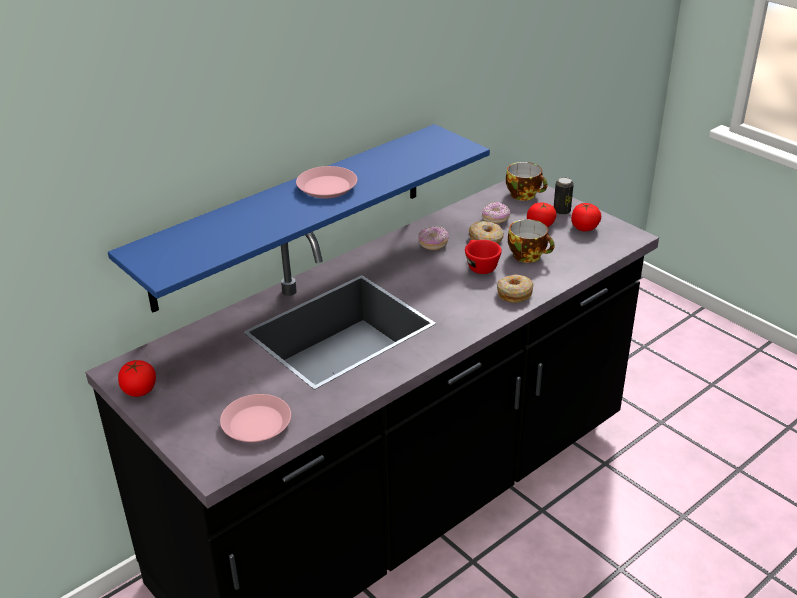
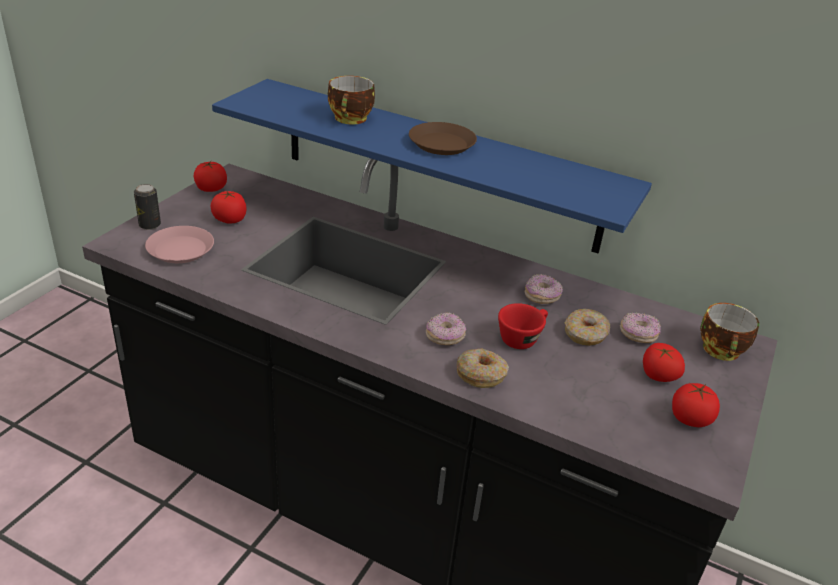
camera: 65 degrees right, 0 degrees up
pink plate [296,166,357,198] -> brown plate [409,122,477,155]
cup [508,219,555,263] -> cup moved to [328,76,375,124]
can [554,177,574,215] -> can moved to [134,184,161,230]
none -> tomato [210,190,247,224]
none -> donut [426,312,466,345]

